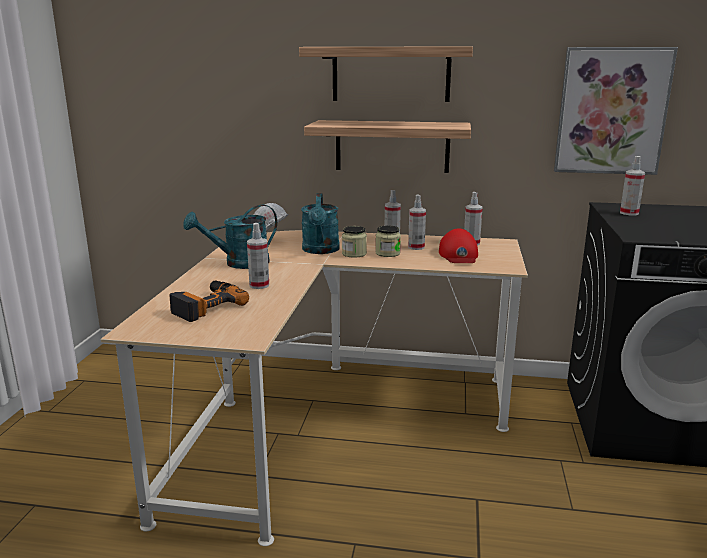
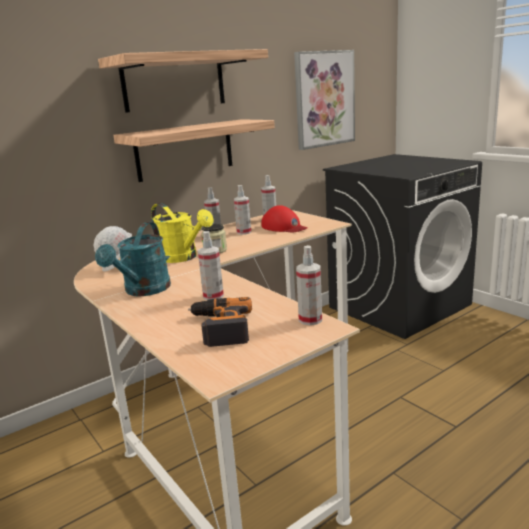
camera: 45 degrees left, 0 degrees up
turquoise watering can [301,193,340,254] -> yellow watering can [151,203,214,263]
jar [376,225,401,257] -> none
spray bottle [620,156,645,215] -> spray bottle moved to [296,245,322,325]

